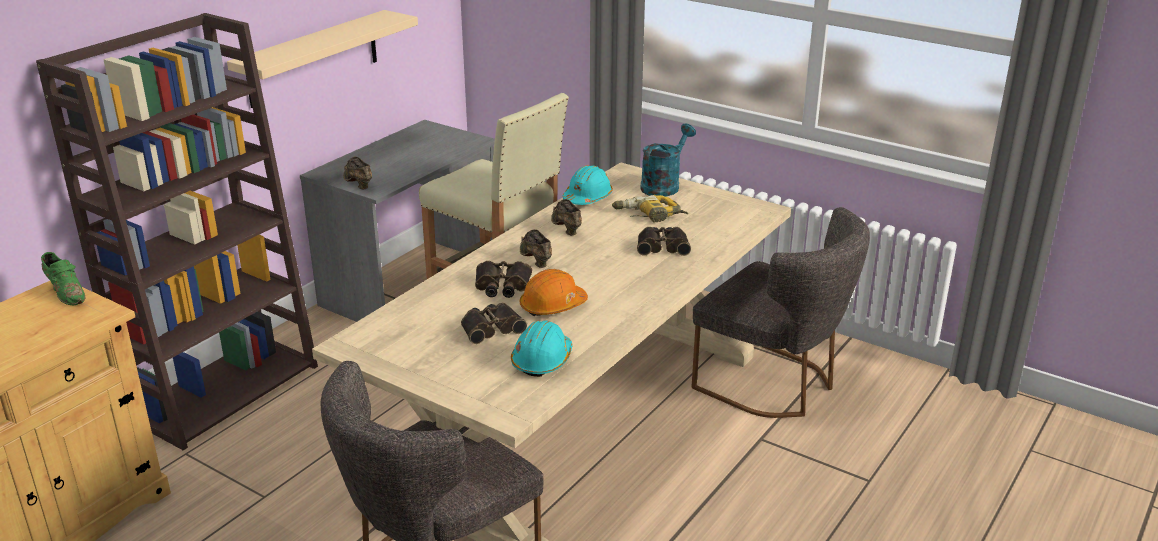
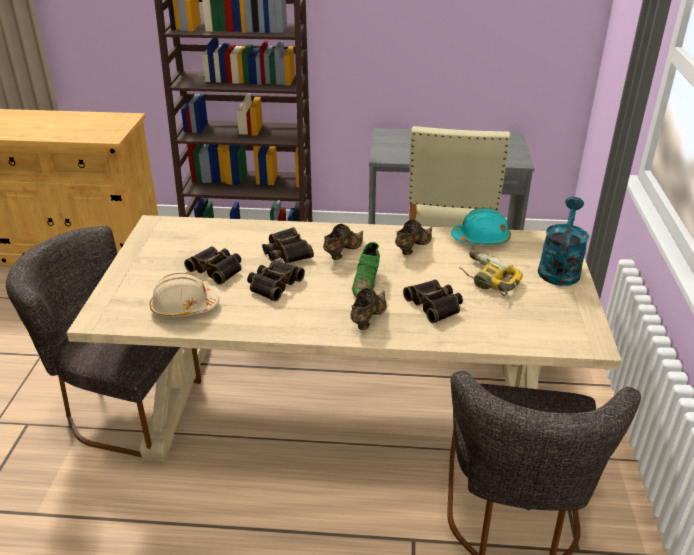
camera: 60 degrees right, 5 degrees up
green shoe [41,252,85,305] -> green shoe moved to [352,242,380,297]
beige shelf [227,10,418,108] -> none
brown shoe [343,157,372,189] -> brown shoe moved to [350,288,387,330]
turquoise hard hat [511,321,573,377] -> beige hard hat [150,272,219,317]
orange hard hat [520,269,588,316] -> binoculars [247,260,305,302]
turquoise watering can [640,124,696,197] -> turquoise watering can turned 75 degrees counterclockwise [538,197,589,286]

